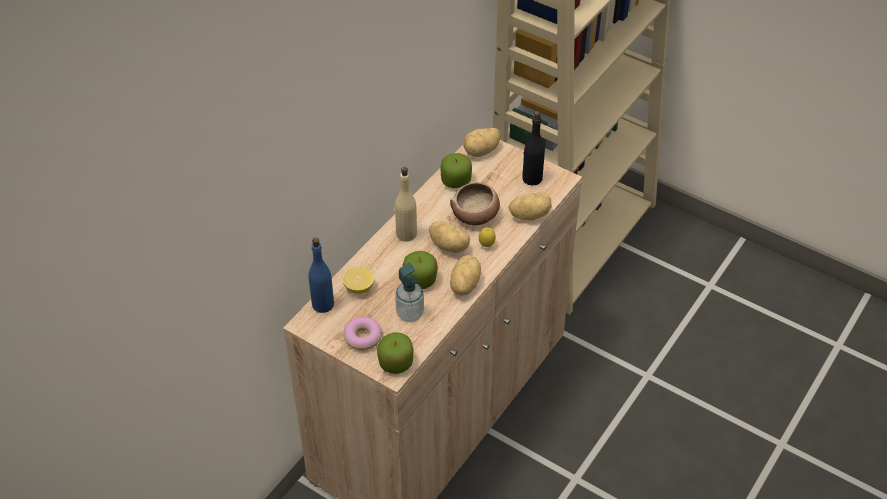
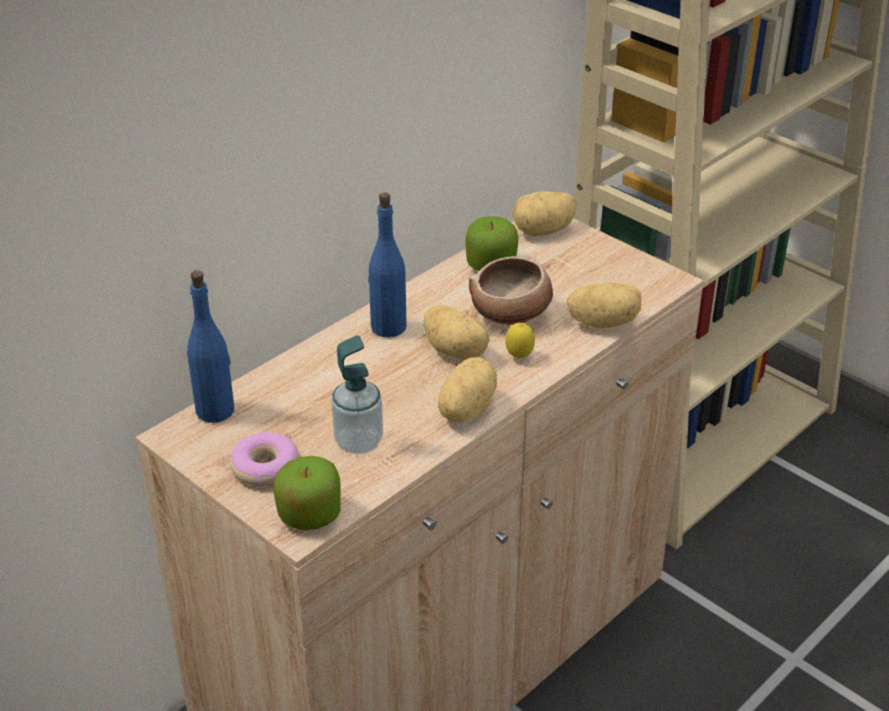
camera: 10 degrees right, 10 degrees down
lemon [342,266,374,294] -> none
beige bottle [394,167,417,242] -> blue bottle [368,192,407,337]
apple [402,251,438,289] -> none
black bottle [522,111,545,185] -> none

